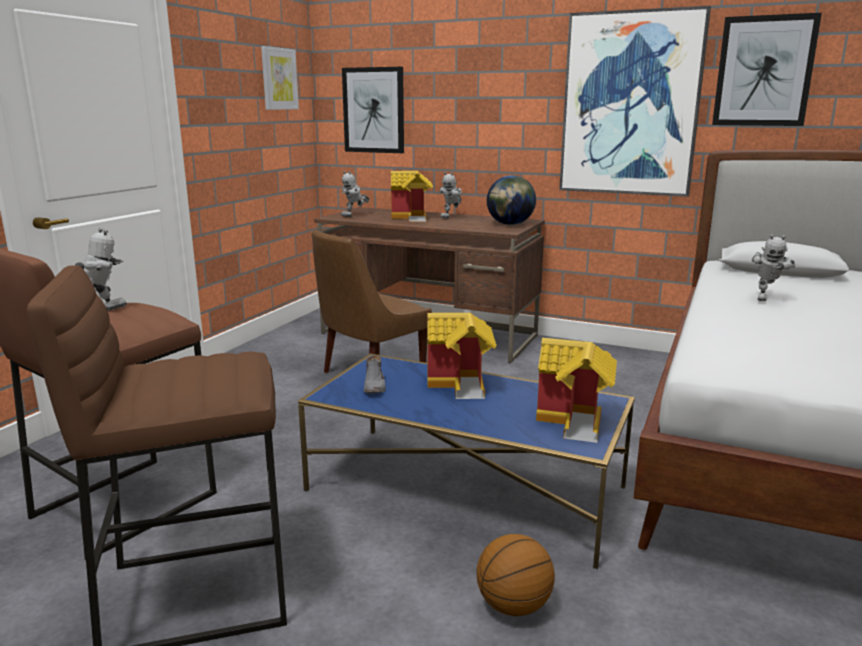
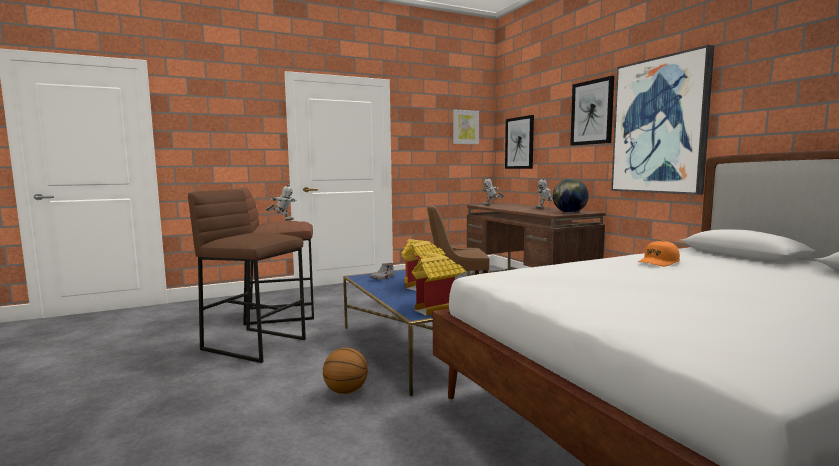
camera: 40 degrees right, 10 degrees down
toy house [391,171,433,222] -> none
picture [712,13,822,126] -> picture moved to [570,76,614,146]
toy robot [752,234,795,301] -> orange cap [638,240,680,266]

